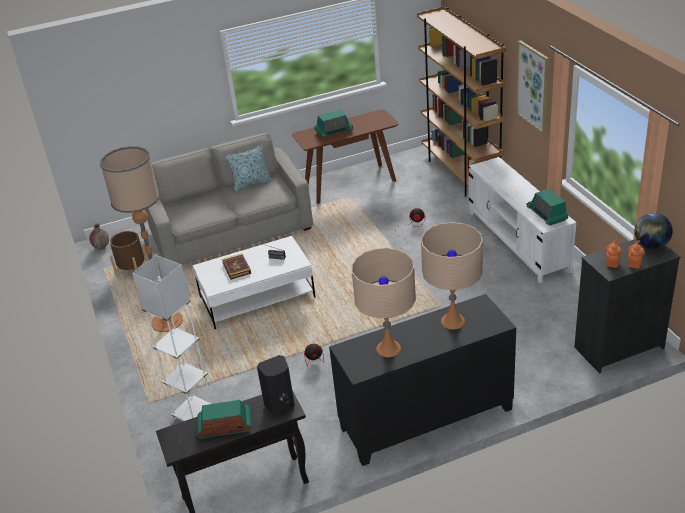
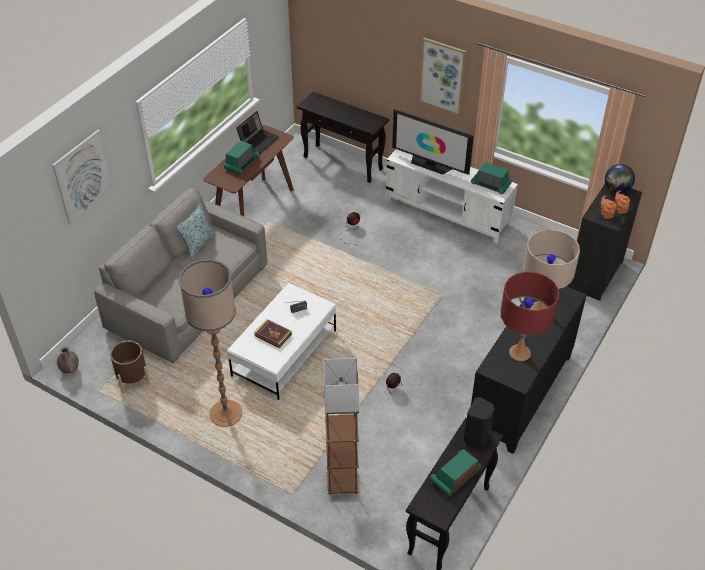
camera: 40 degrees left, 10 degrees up
white floor lamp [132,255,212,421] -> brown floor lamp [323,358,359,495]
beige table lamp [351,248,416,357] -> red table lamp [501,272,559,361]
brown bookcase [417,7,506,197] -> black console table [297,92,389,183]
none -> picture [52,130,113,224]
none -> laptop [236,111,279,153]
none -> television [392,109,474,175]

